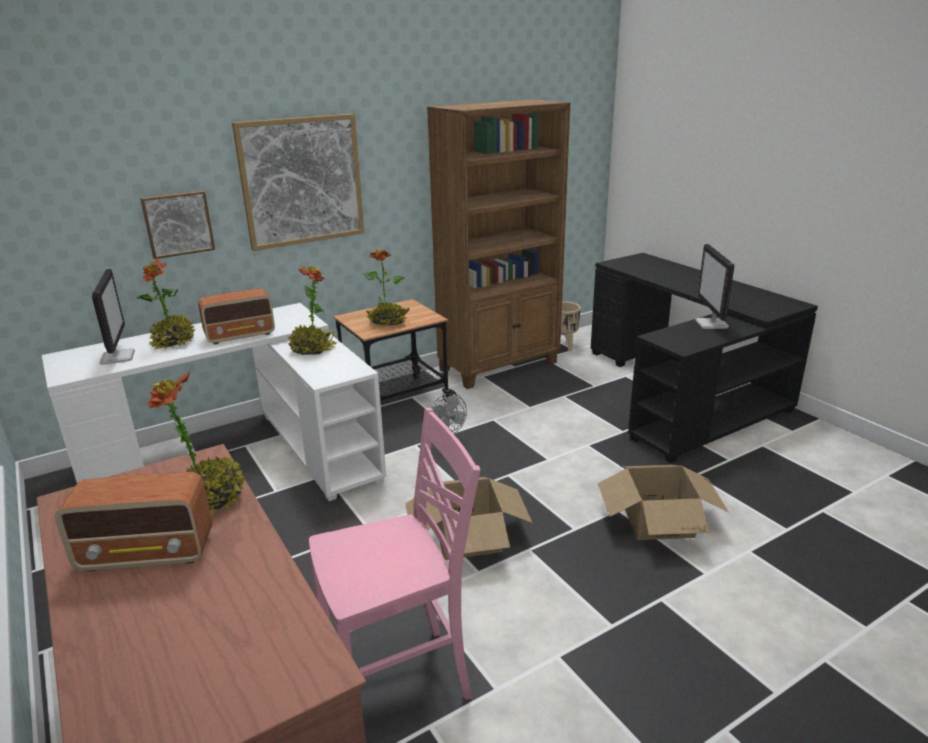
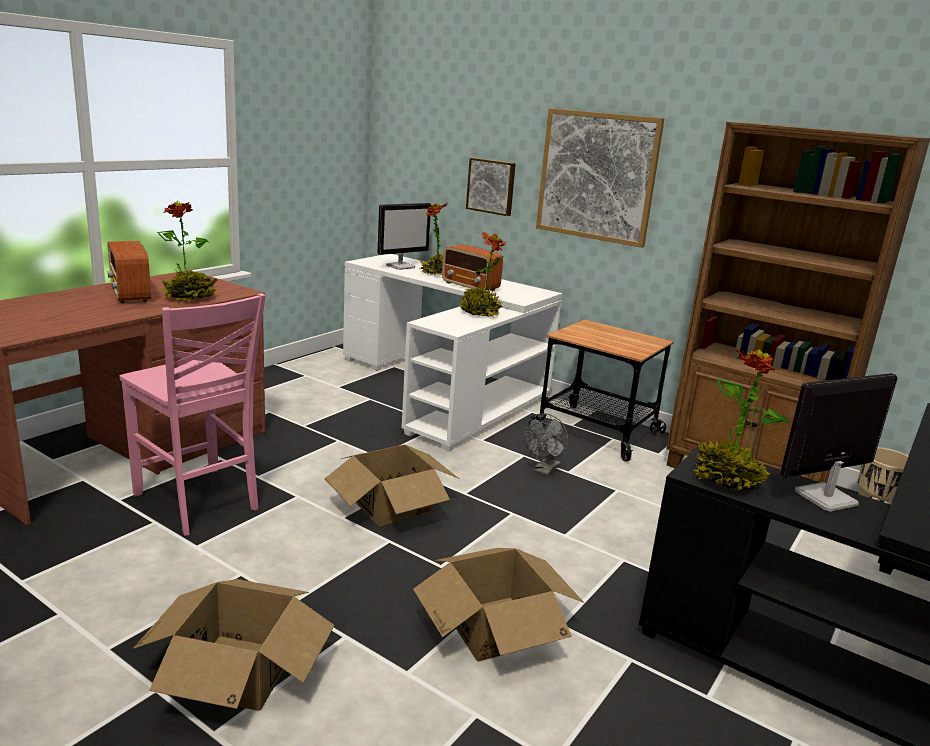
camera: 65 degrees right, 5 degrees down
potted plant [363,249,410,328] -> potted plant moved to [694,349,789,491]
none -> cardboard box [133,579,334,711]

